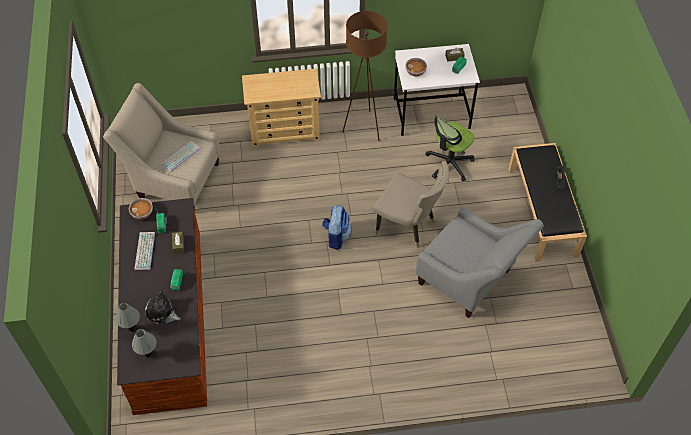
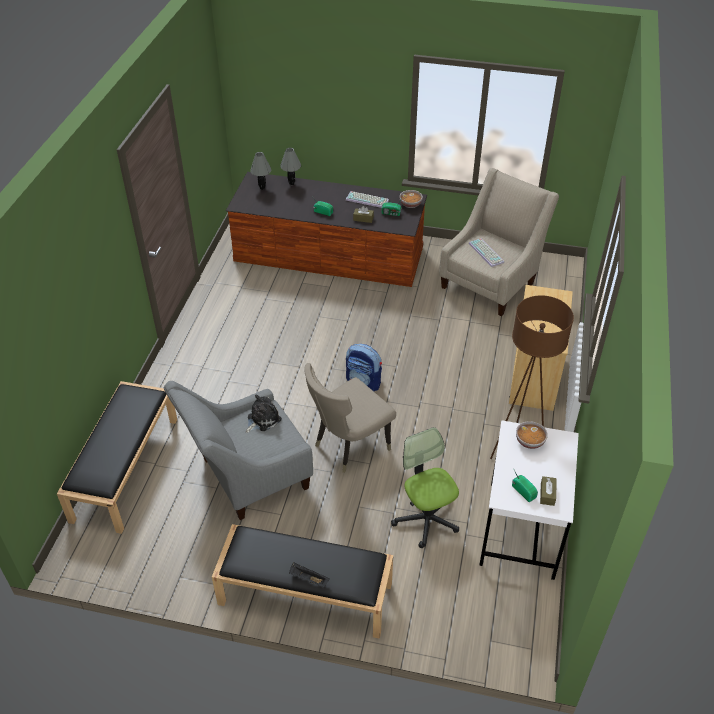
camera: 110 degrees right, 10 degrees down
plush toy [145,290,181,325] -> plush toy moved to [246,395,282,433]
none -> black bench [57,381,177,534]

